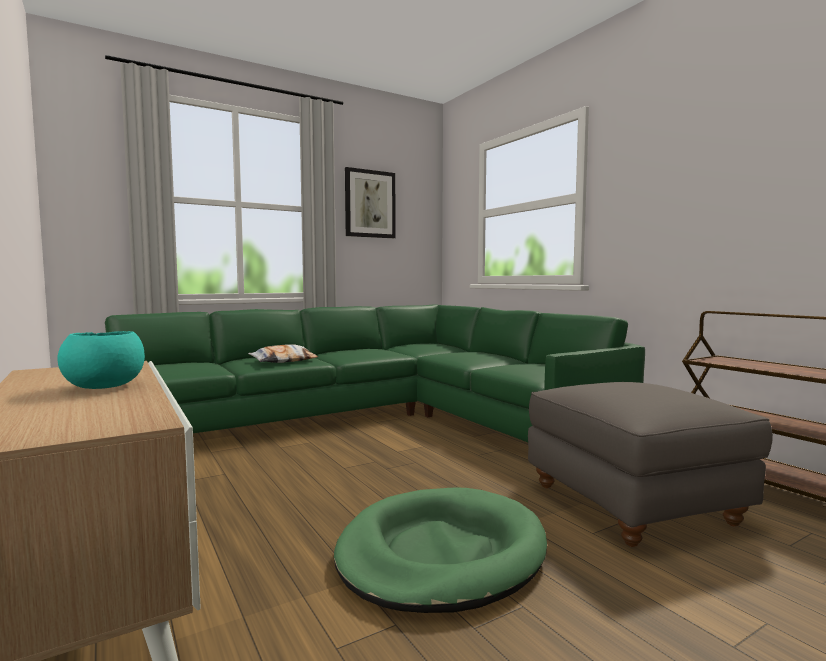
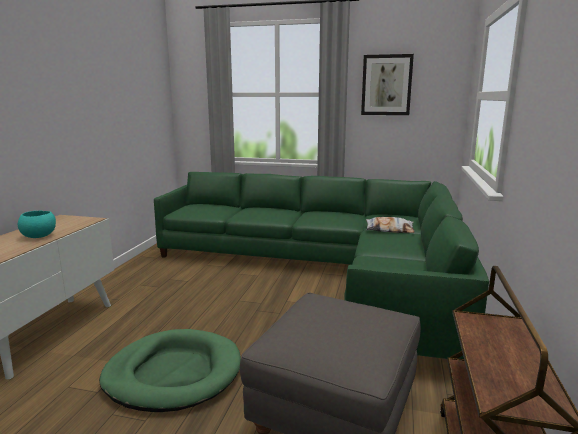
camera: 45 degrees right, 10 degrees up
pillow [248,345,318,363] -> pillow moved to [366,217,414,233]

